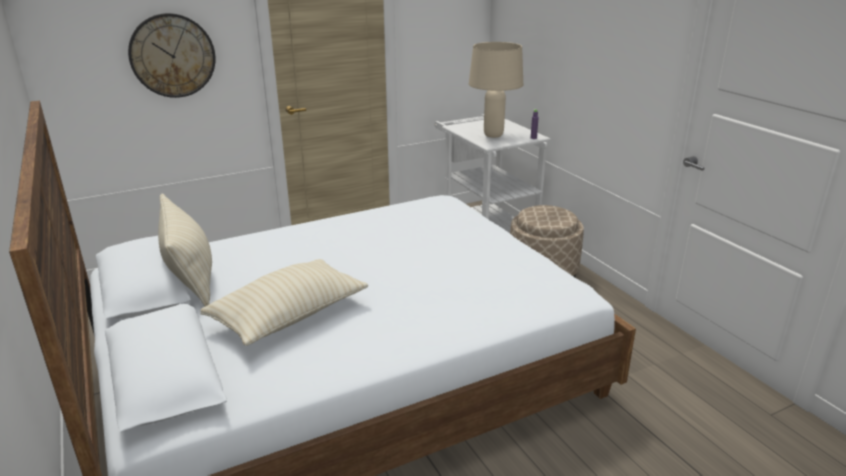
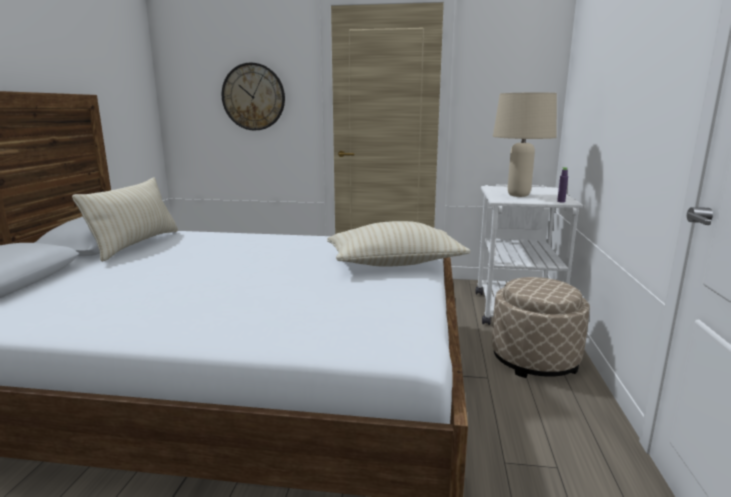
camera: 35 degrees right, 10 degrees down
beige pillow [201,259,368,346] -> beige pillow moved to [327,221,470,267]

